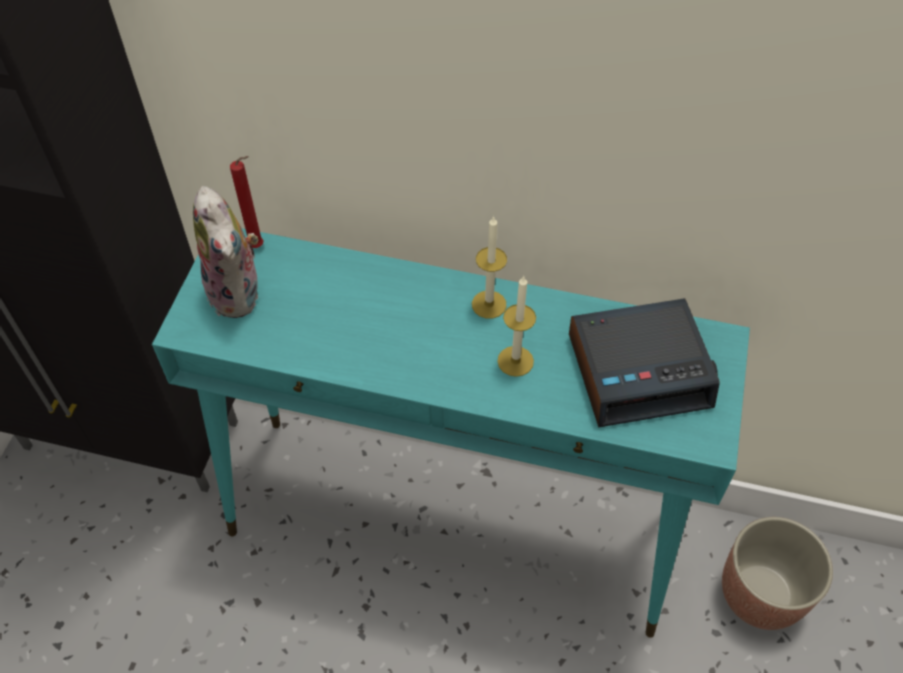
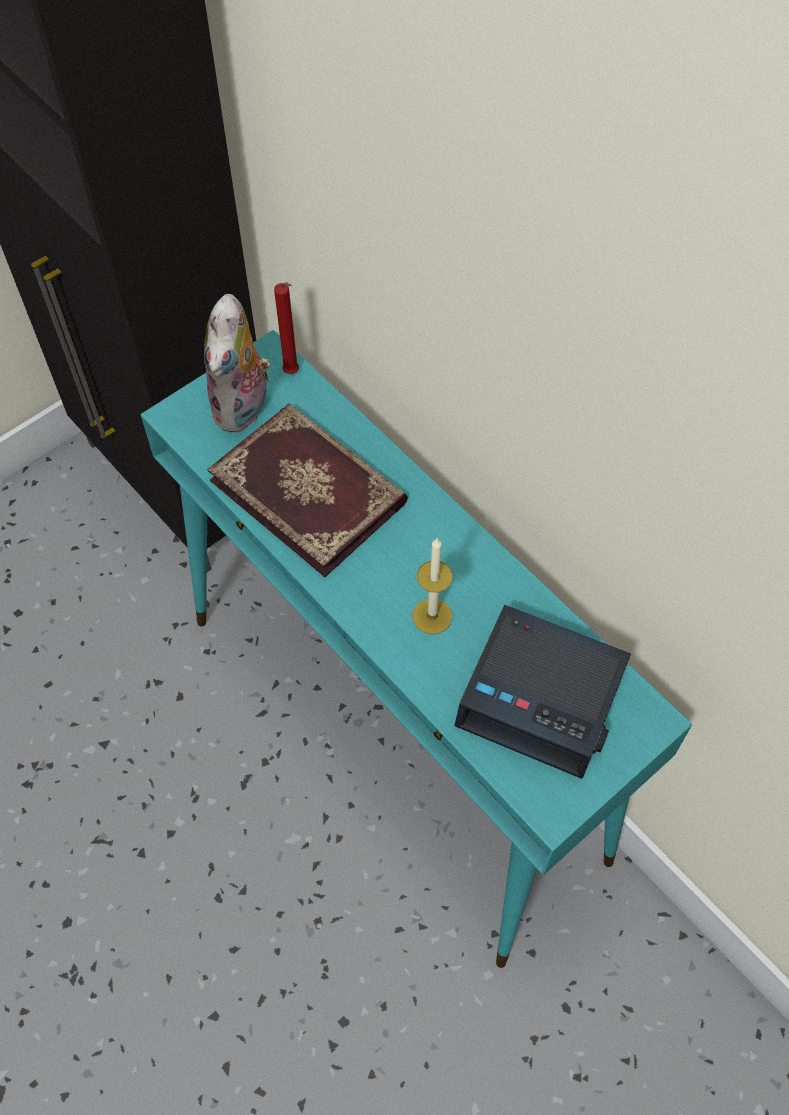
camera: 35 degrees right, 5 degrees up
candle [472,216,507,319] -> none
planter [722,517,833,630] -> none
none -> book [207,403,408,577]

